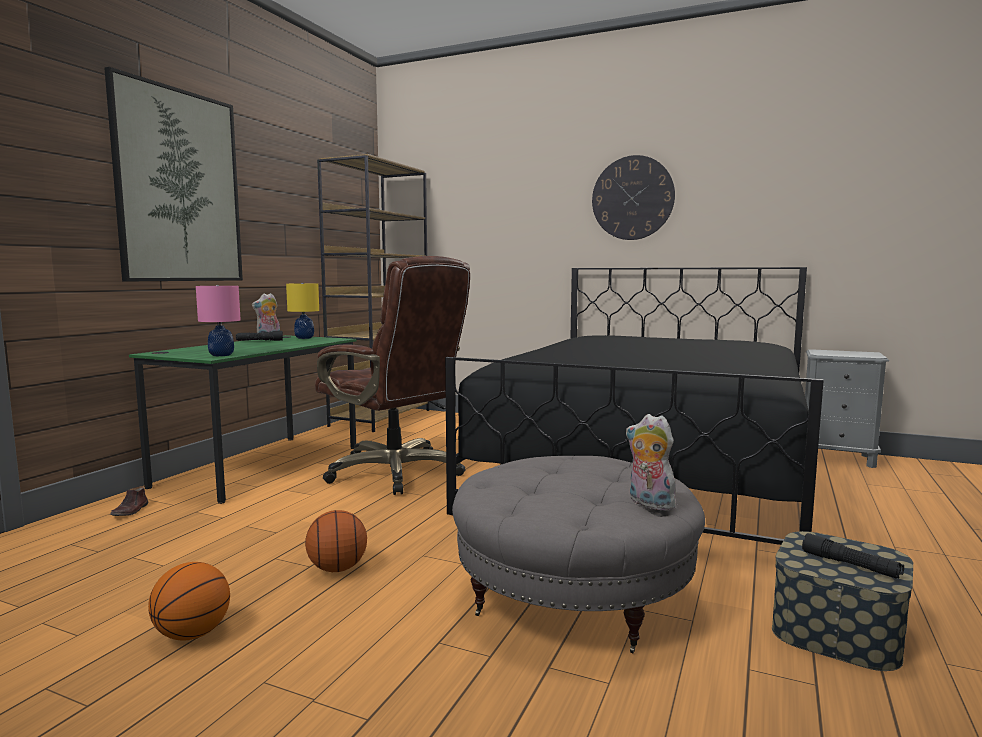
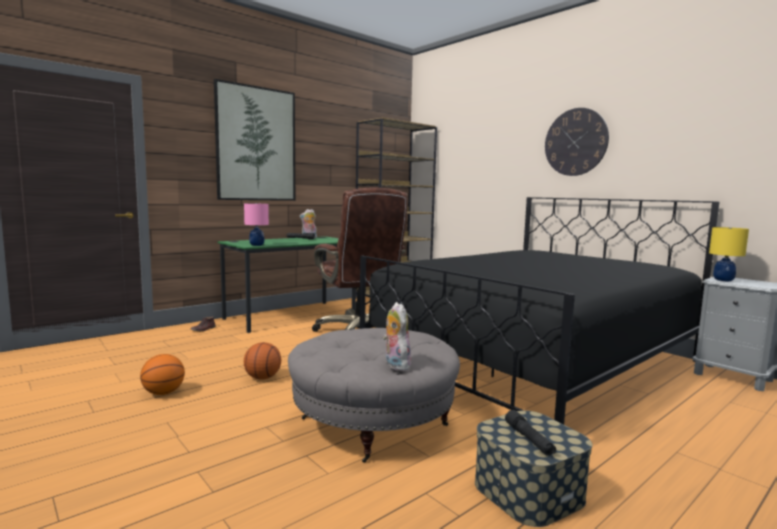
camera: 25 degrees right, 0 degrees up
yellow table lamp [286,283,319,339] -> yellow table lamp moved to [709,227,749,282]

